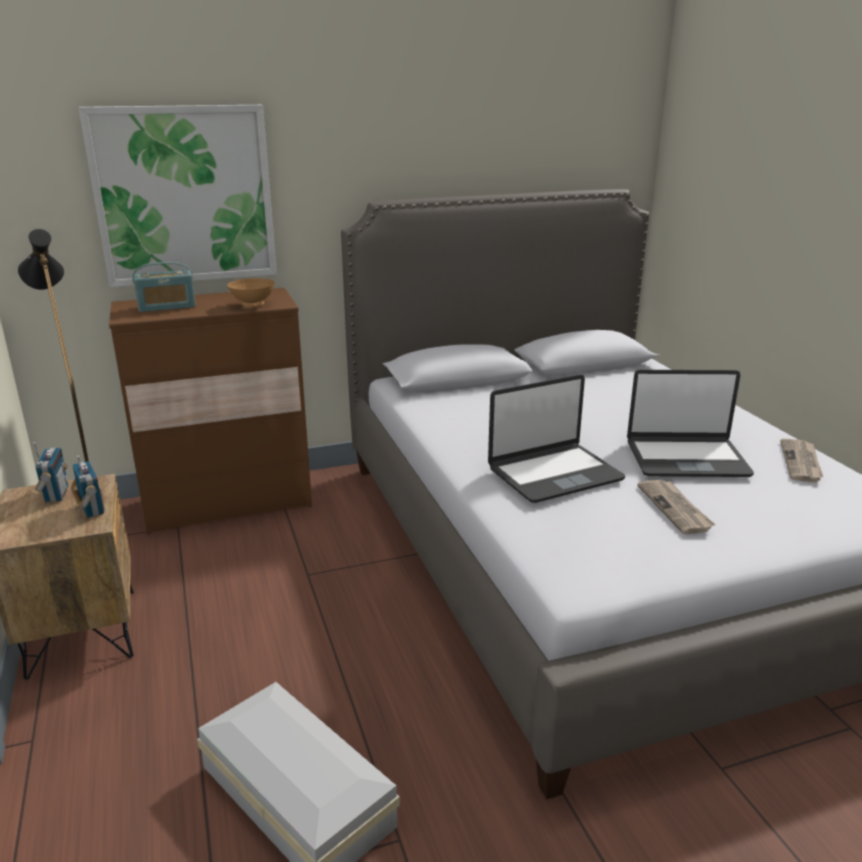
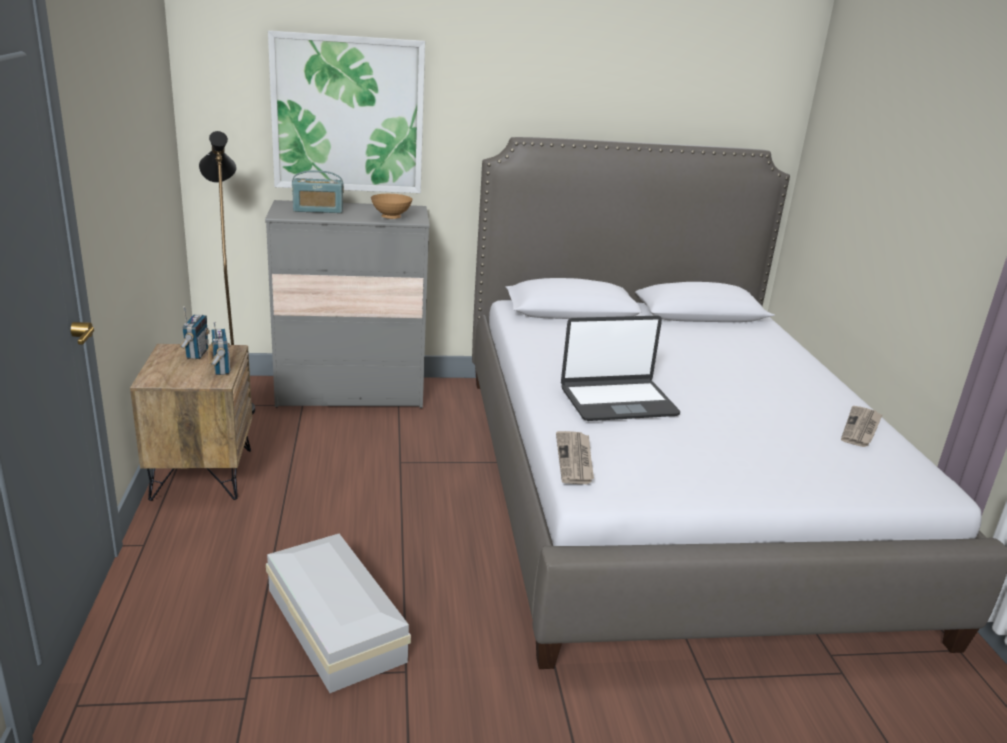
camera: 10 degrees right, 0 degrees up
brown dresser [109,288,312,534] -> grey dresser [265,200,430,408]
laptop [627,370,754,477] -> none
newspaper [637,480,715,534] -> newspaper moved to [556,431,594,484]

